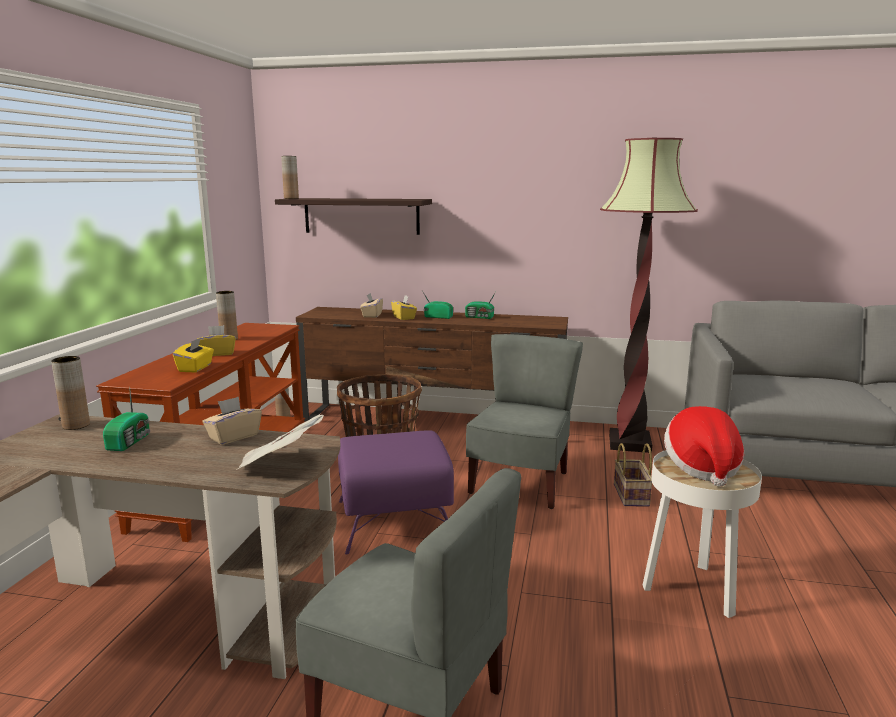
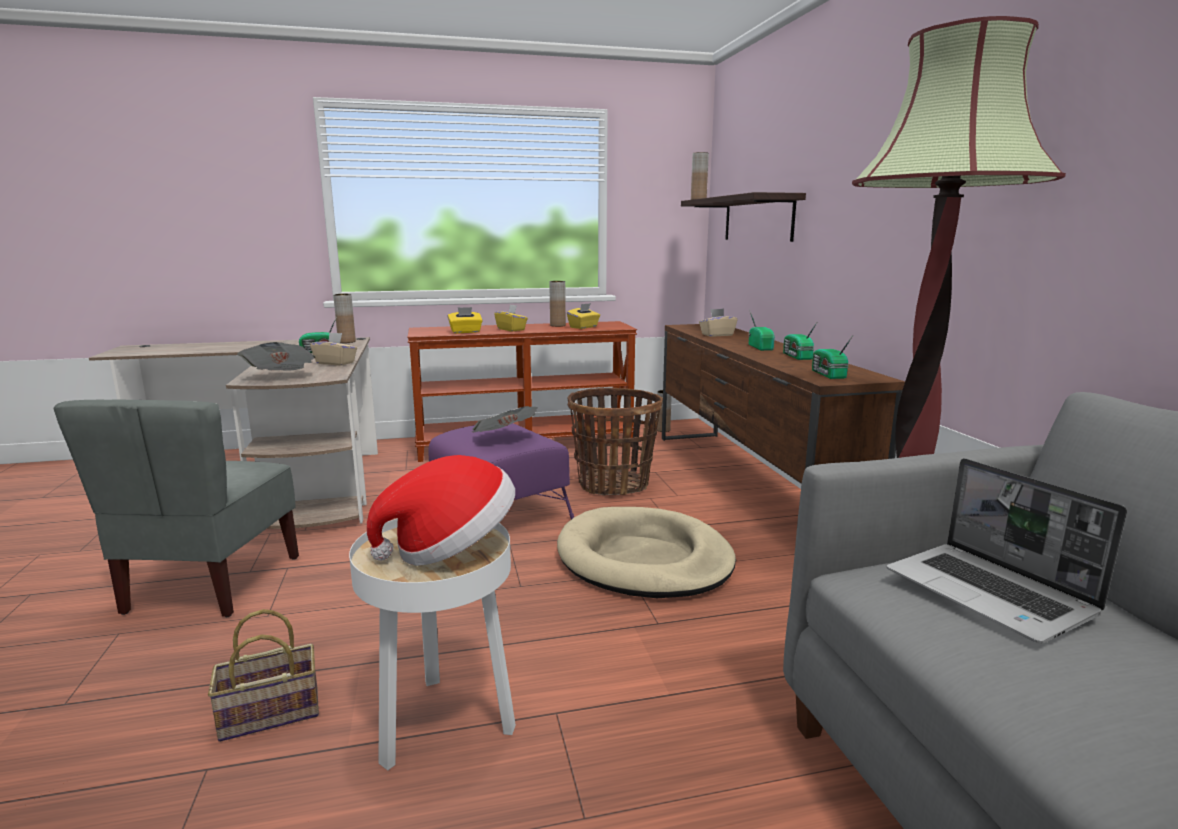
camera: 65 degrees right, 0 degrees up
yellow tissue box [391,295,417,320] -> yellow tissue box moved to [567,303,600,329]
grey chair [466,334,583,509] -> beige dog bed [557,507,736,598]
basket [614,443,652,507] -> basket moved to [208,609,319,742]
none -> newspaper [472,406,538,432]
none -> radio [812,334,854,379]
none -> laptop [887,458,1127,643]

